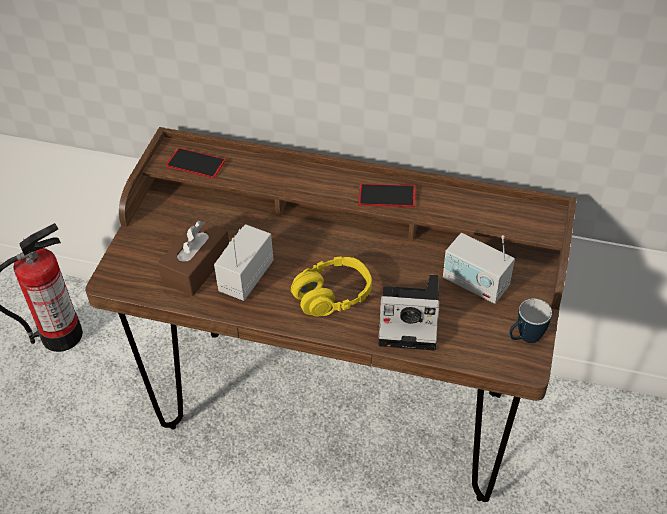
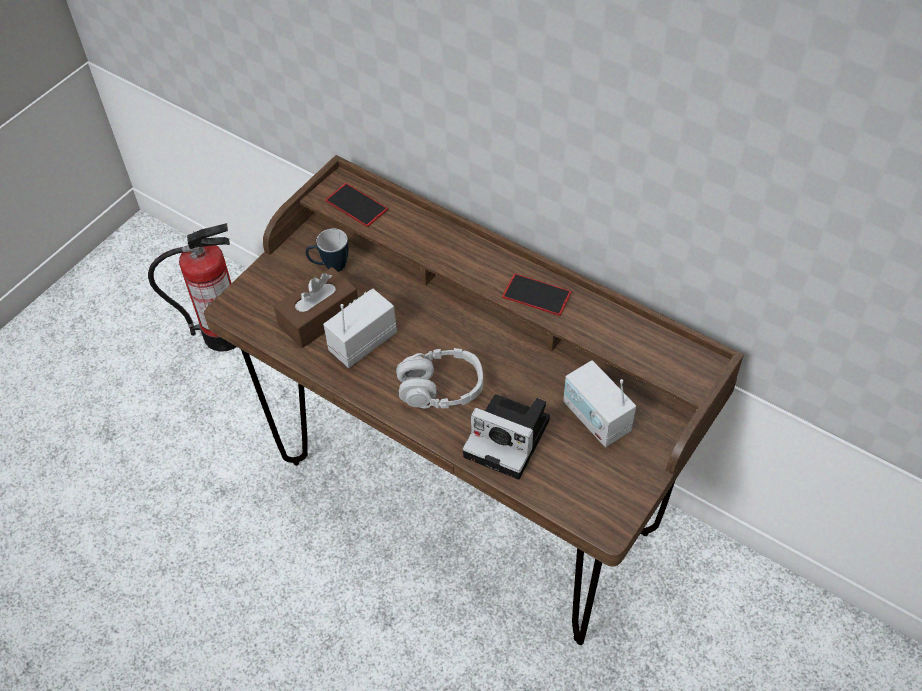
camera: 20 degrees right, 5 degrees up
yellow headphones [291,256,372,317] -> grey headphones [396,348,483,409]
mug [509,299,552,343] -> mug moved to [306,228,349,272]

